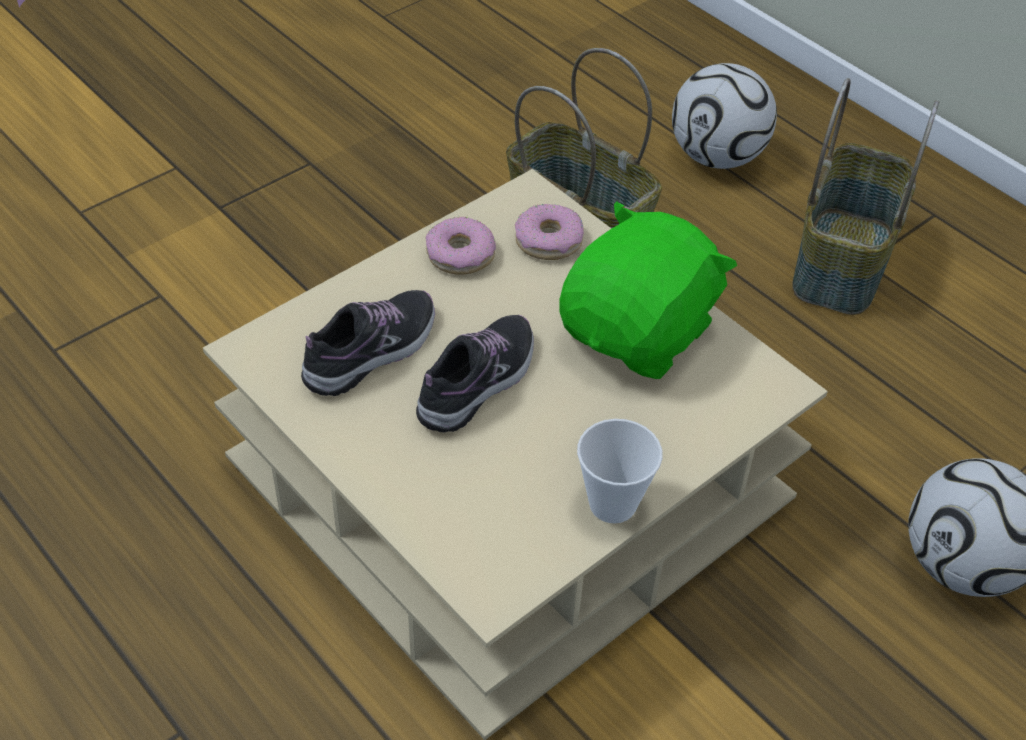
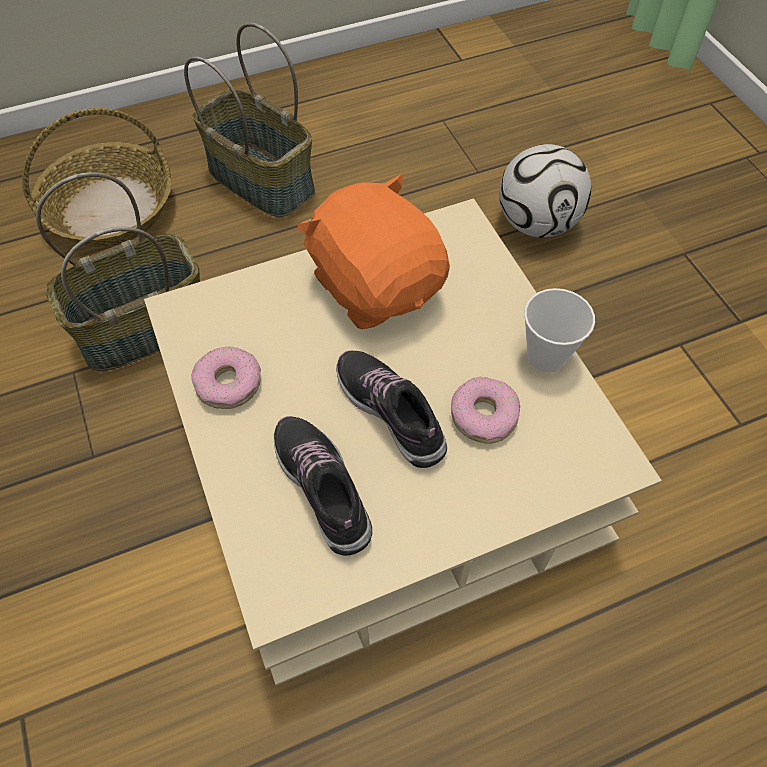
camera: 70 degrees left, 10 degrees up
donut [515,204,584,260] -> donut moved to [451,377,520,444]
green plush toy [559,201,737,379] -> orange plush toy [297,174,450,329]
football [672,63,777,169] -> basket [22,108,172,247]

